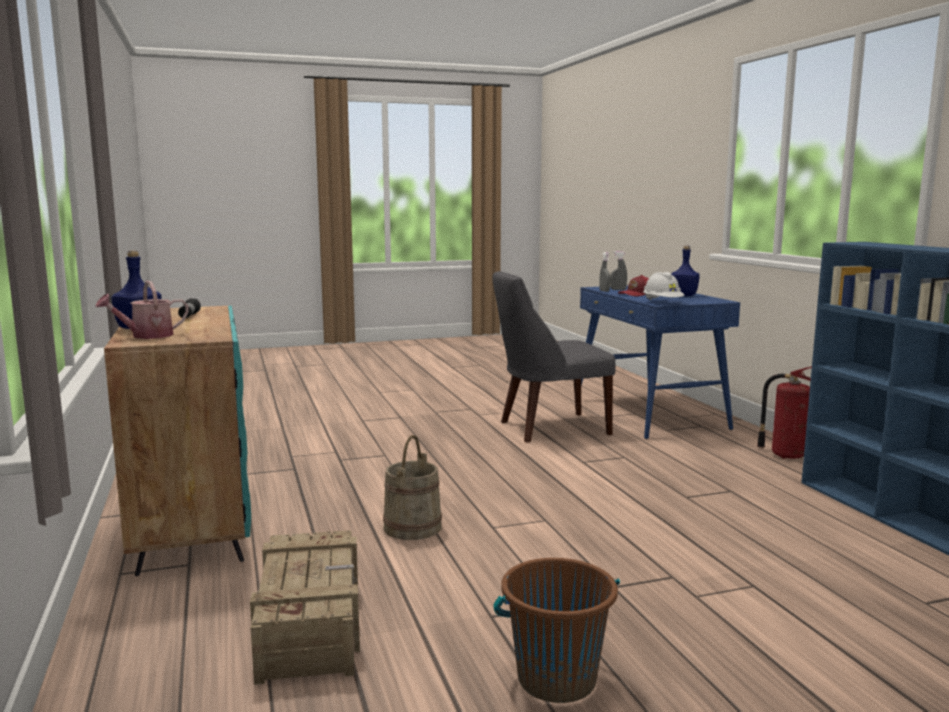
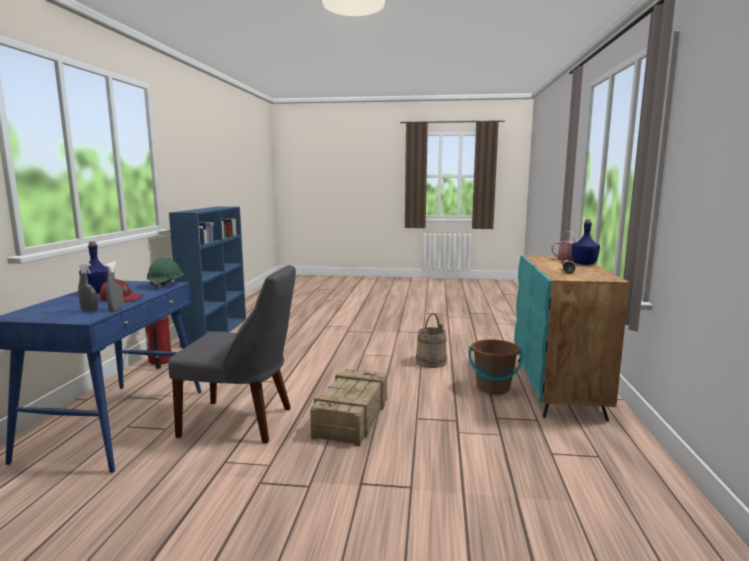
camera: 155 degrees left, 0 degrees up
crate [250,530,360,685] -> crate moved to [310,369,387,446]
brown bucket [493,558,620,703] -> brown bucket moved to [469,339,523,395]
white hard hat [643,272,684,300] -> green hard hat [147,257,184,289]

